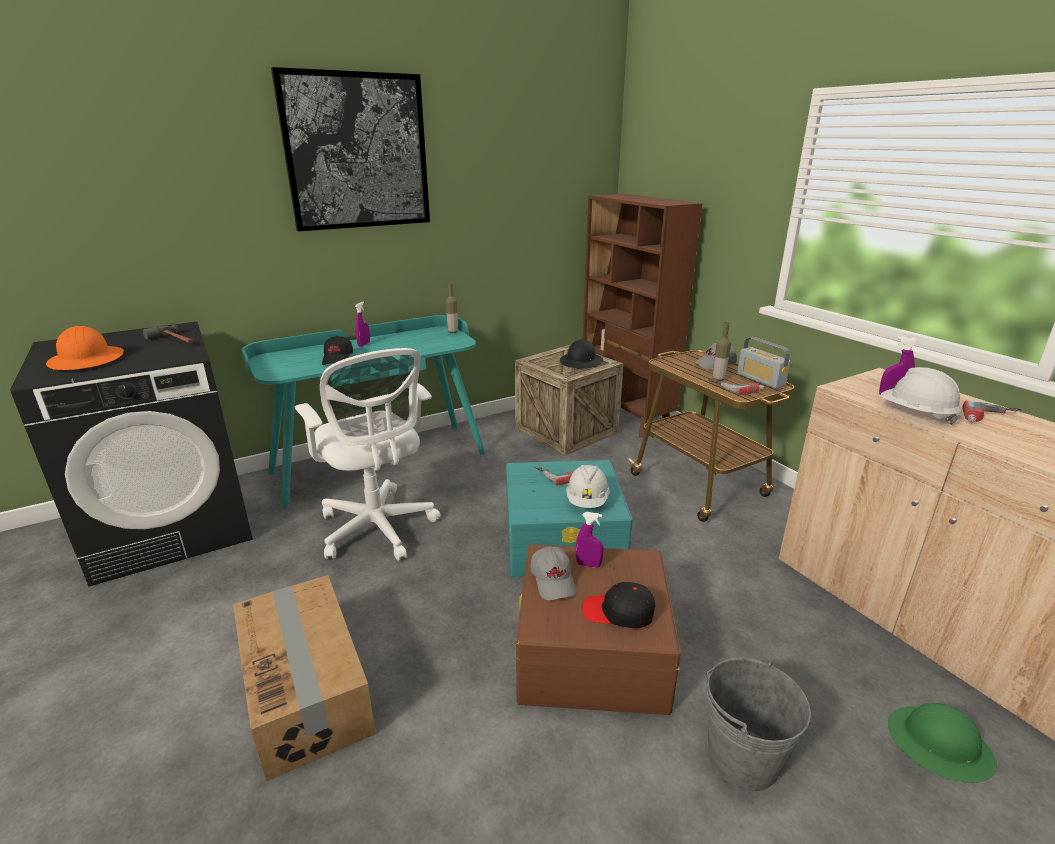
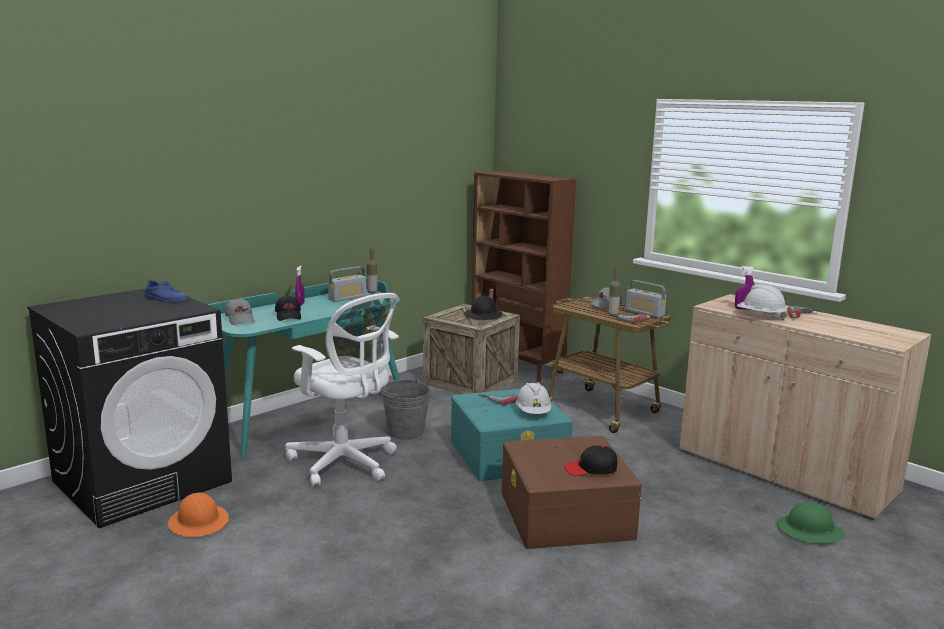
camera: 15 degrees left, 10 degrees down
orange hard hat [46,326,124,370] -> orange hard hat moved to [168,492,229,537]
hammer [143,323,194,343] -> blue shoe [144,279,190,303]
cardboard box [233,575,376,782] -> none
picture [271,67,430,232] -> none
grey cap [530,546,576,600] -> grey cap moved to [225,298,255,325]
purple spray bottle [576,512,604,568] -> none
grey bucket [706,658,811,791] -> grey bucket moved to [381,379,431,440]
none -> radio [328,266,367,302]

